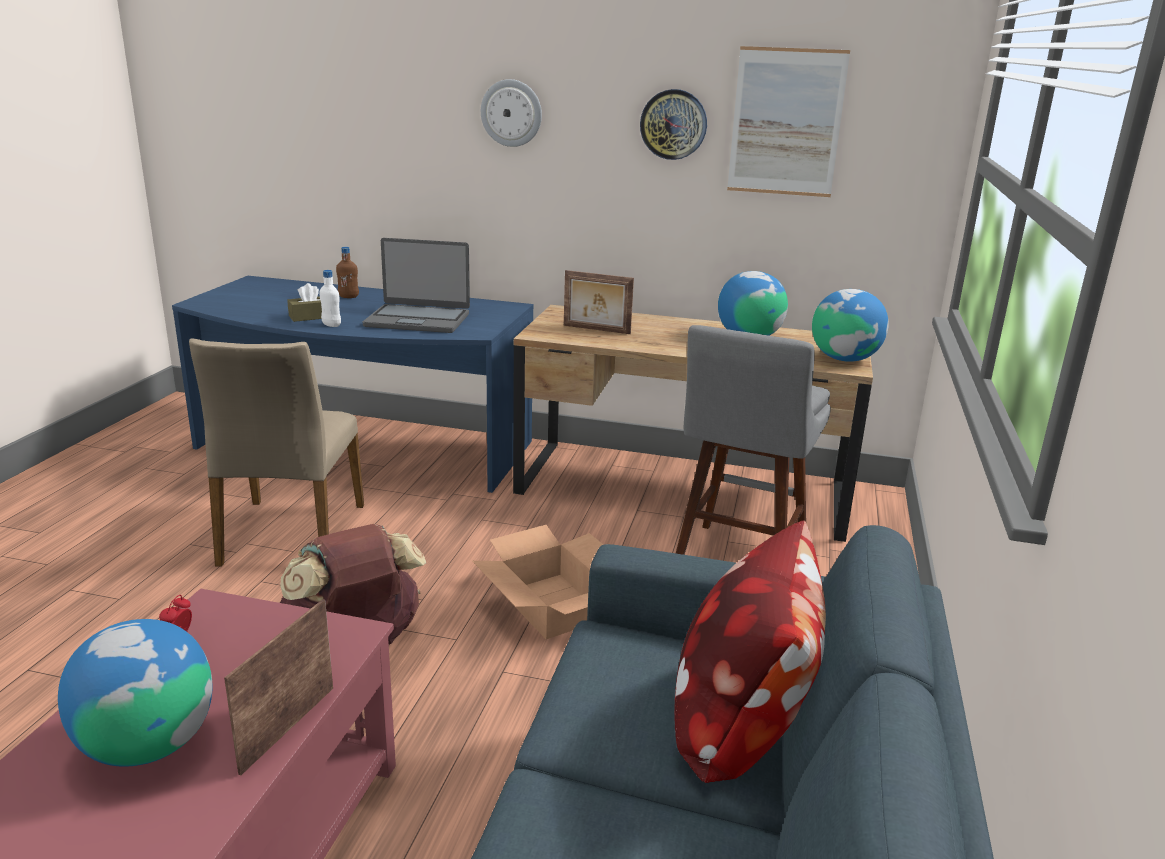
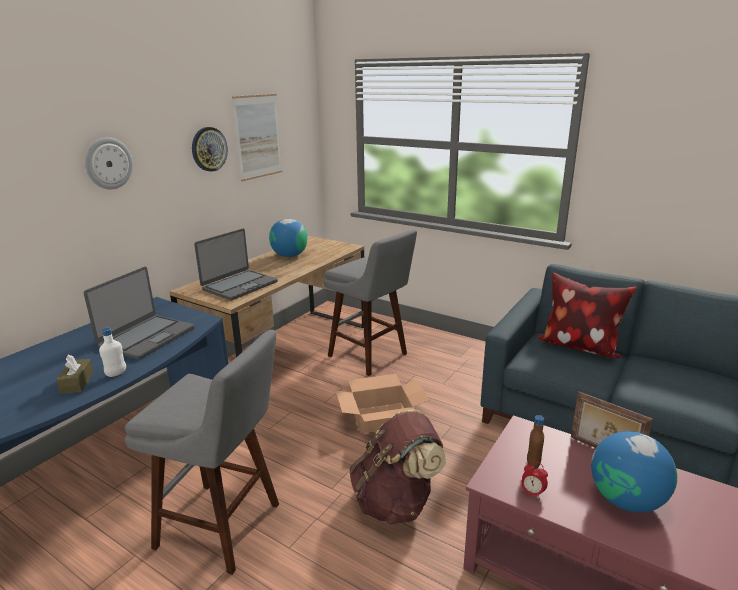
camera: 70 degrees left, 0 degrees up
beige chair [189,338,364,567] -> grey stool [125,330,279,575]
brown bottle [336,247,359,298] -> brown bottle moved to [527,415,544,469]
picture frame [564,270,634,334] -> laptop [194,229,278,300]
globe [812,289,889,362] -> none

